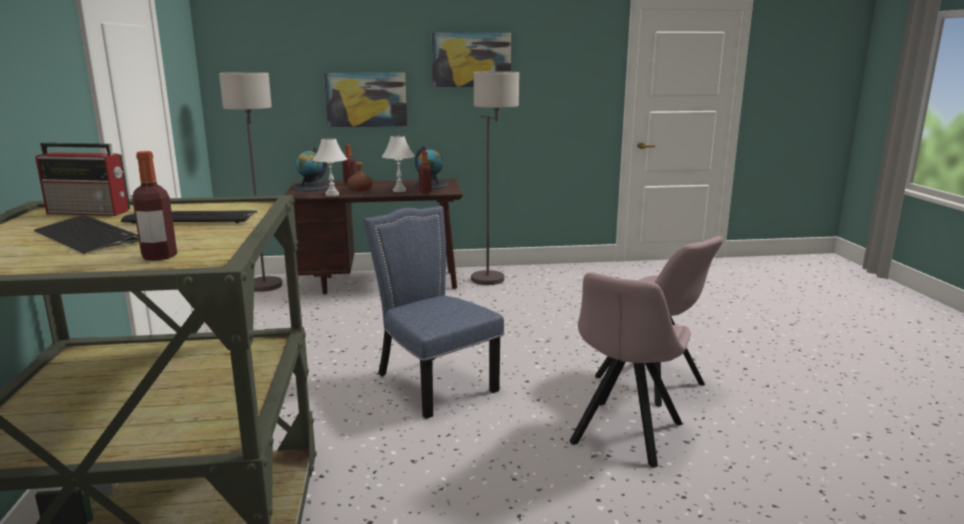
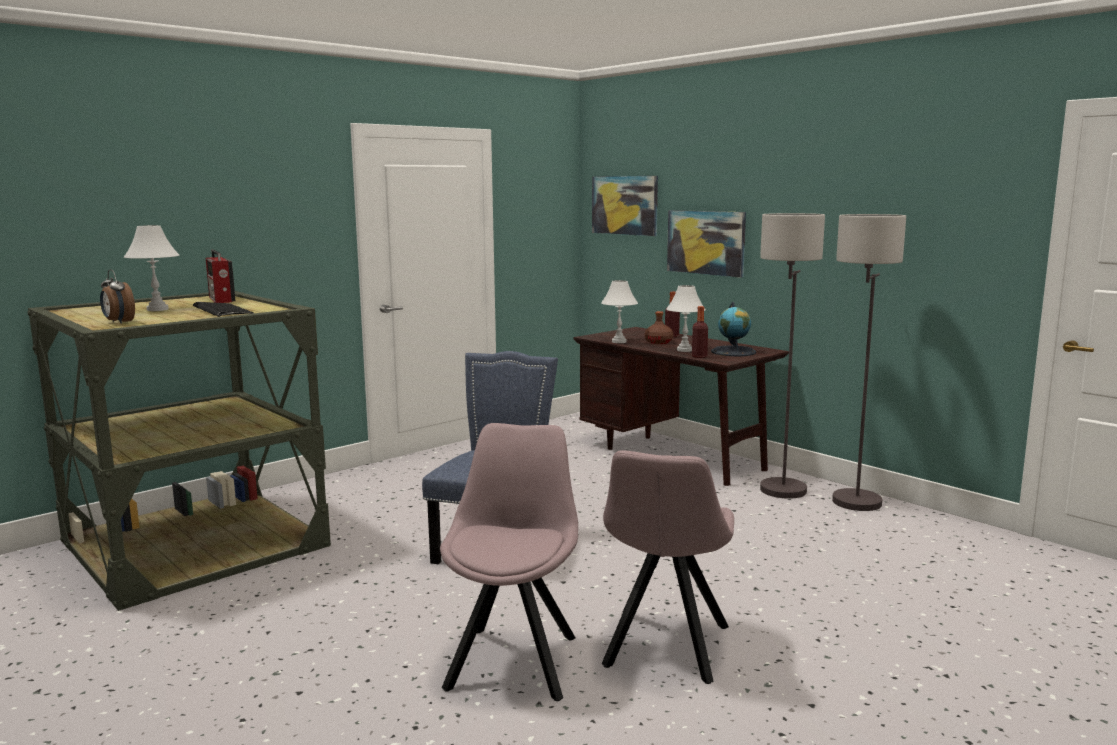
camera: 55 degrees right, 5 degrees down
keyboard [34,215,139,254] -> white table lamp [124,225,179,311]
bottle [132,151,177,261] -> alarm clock [100,269,135,324]
grey floor lamp [219,72,282,292] -> grey floor lamp moved to [832,214,906,511]
globe [292,147,329,191] -> none
picture [431,32,511,88] -> picture moved to [592,176,658,236]
pink chair [570,272,691,468] -> pink chair turned 105 degrees clockwise [440,423,578,701]

